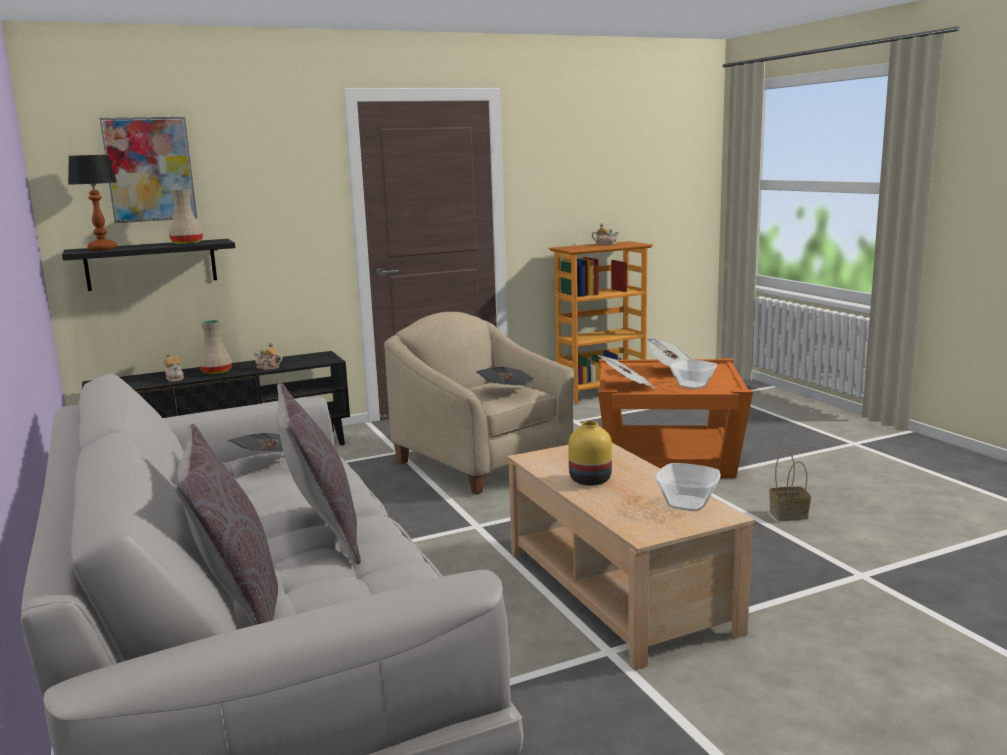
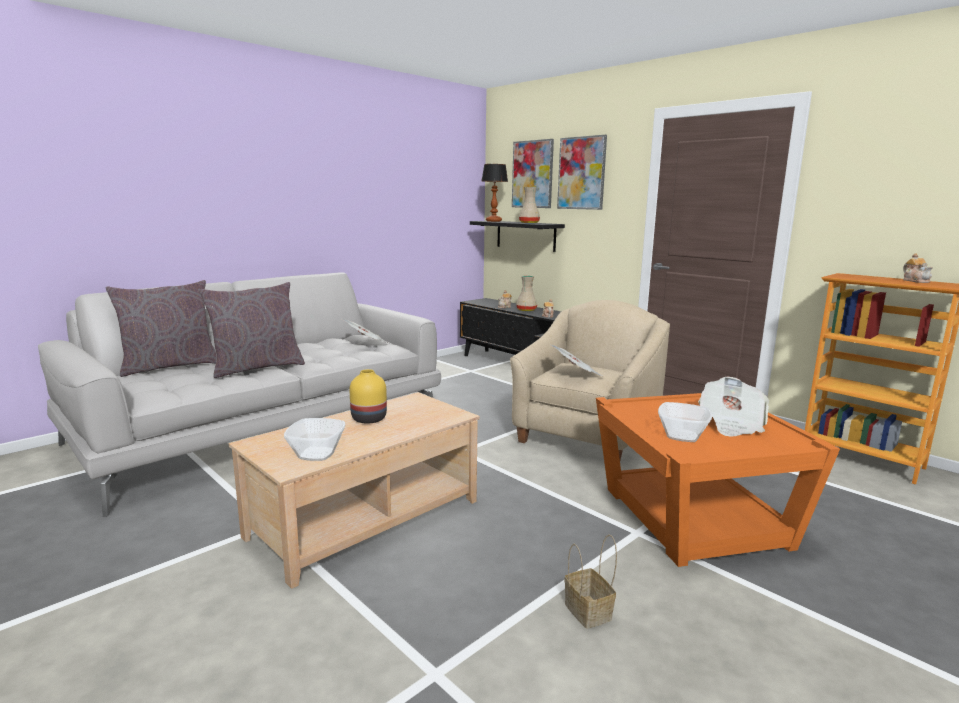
camera: 70 degrees right, 0 degrees up
newspaper [597,355,658,389] -> none
none -> picture [557,135,607,210]

